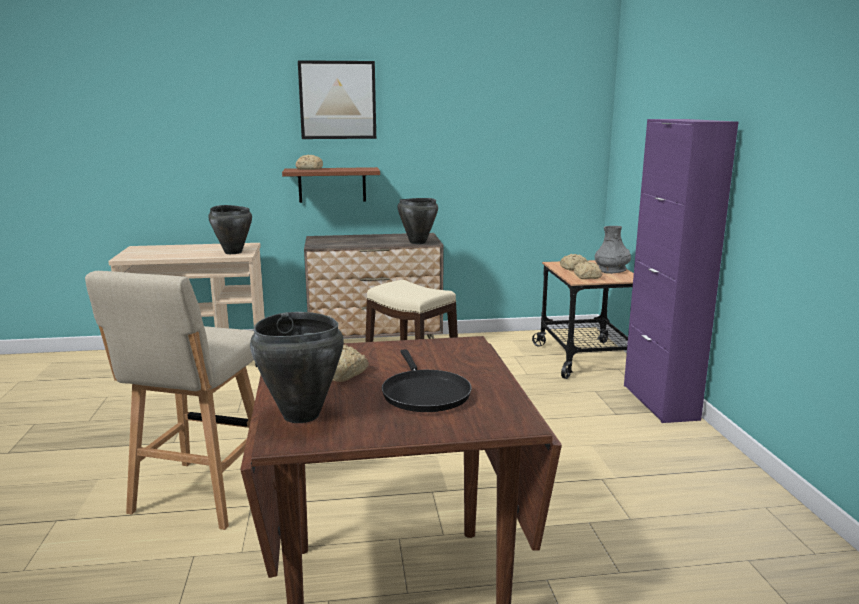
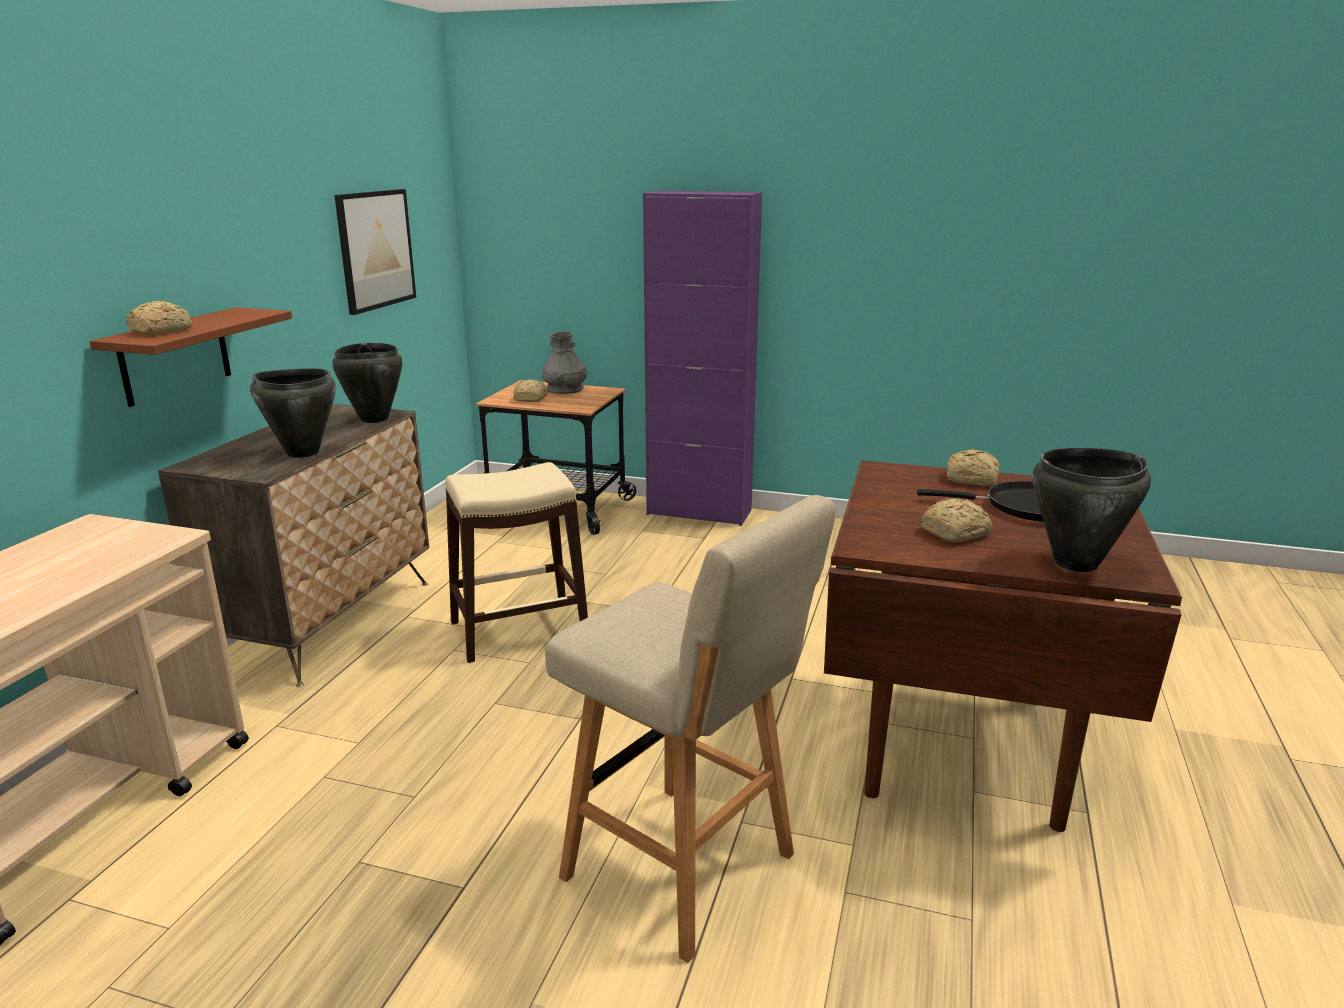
camera: 65 degrees left, 5 degrees up
black cooking pot [208,205,252,254] -> black cooking pot moved to [250,368,336,458]
picture [298,60,376,139] -> picture moved to [334,189,416,315]
bread [574,262,602,279] -> bread moved to [947,449,1000,486]

